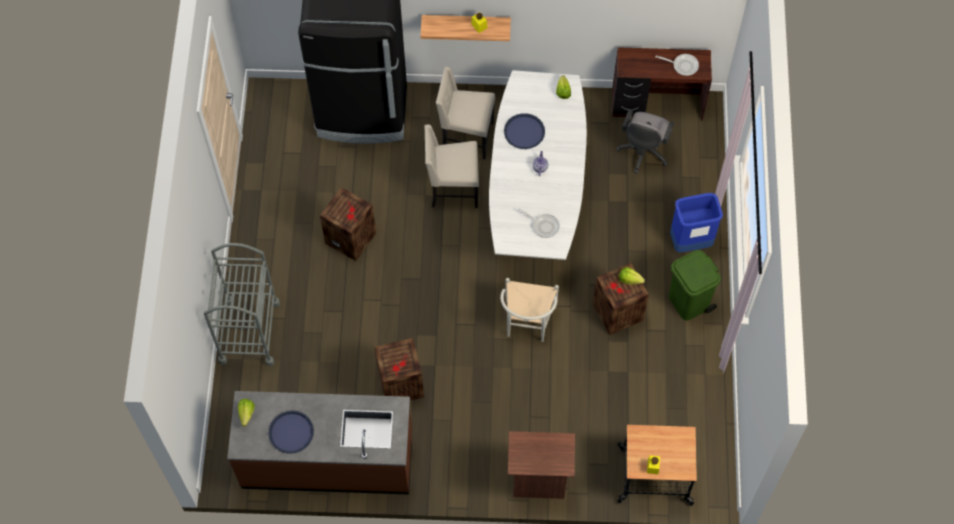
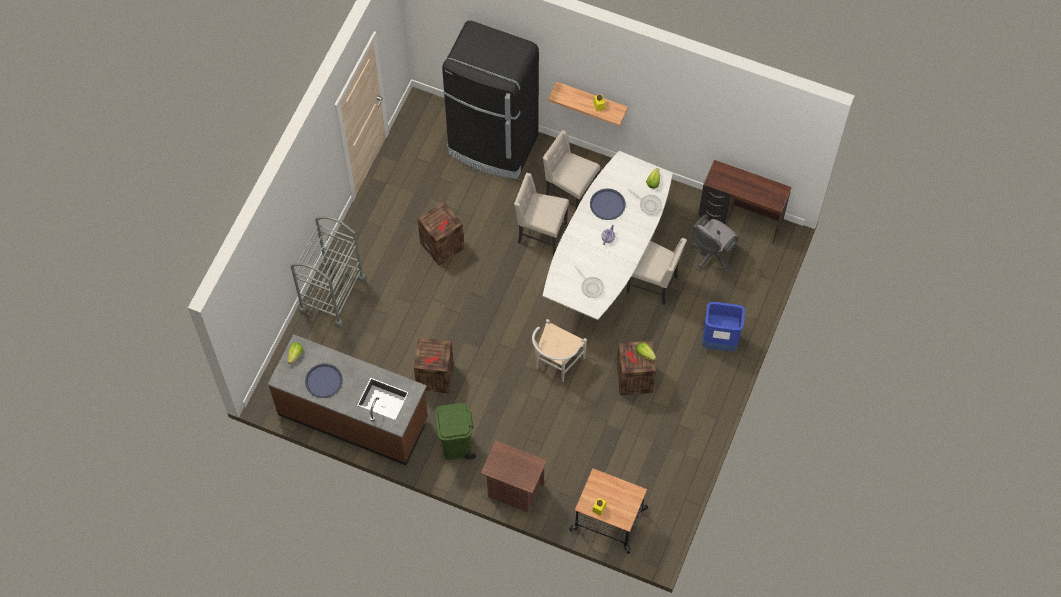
camera: 20 degrees right, 0 degrees up
frying pan [655,54,699,76] -> frying pan moved to [628,189,662,215]
green trash can [669,250,721,320] -> green trash can moved to [435,403,476,460]
none -> beige chair [627,238,687,306]

